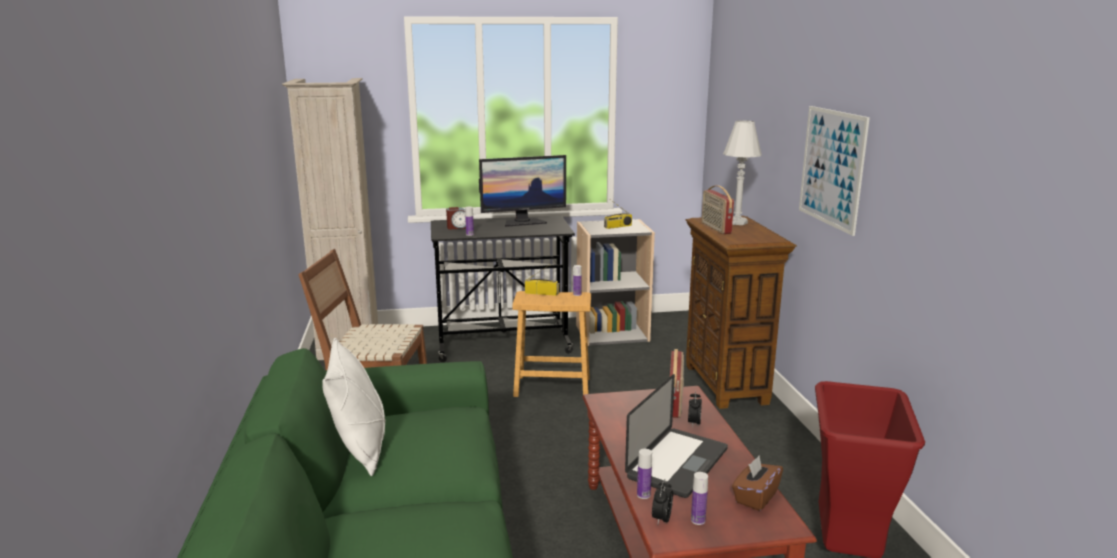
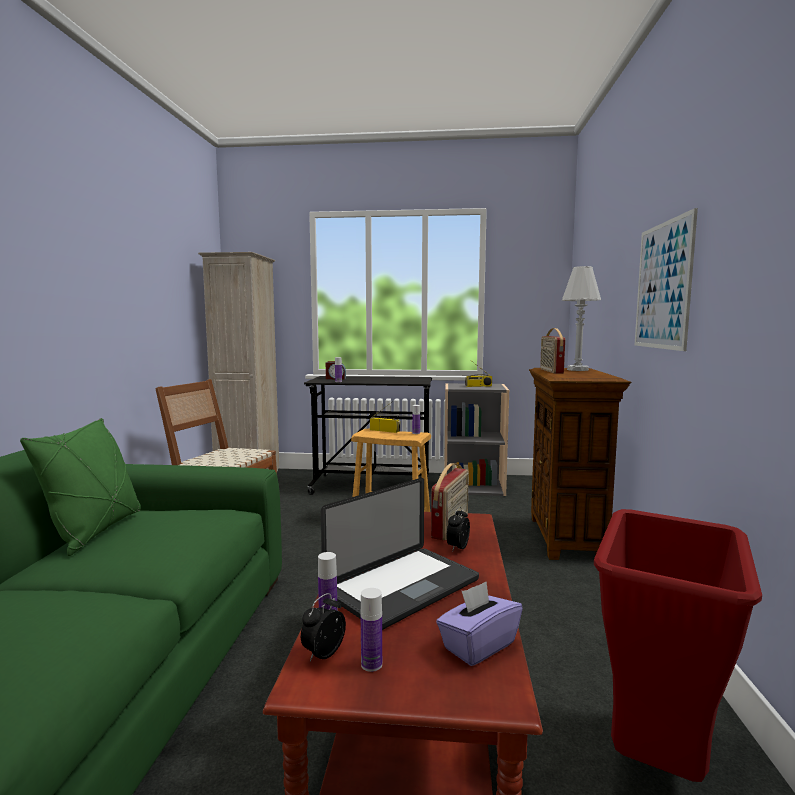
camera: 15 degrees right, 10 degrees down
white pillow [322,338,386,476] -> green pillow [20,418,141,556]
monitor [479,155,566,227] -> none
brown tissue box [732,456,783,511] -> purple tissue box [436,582,523,666]

